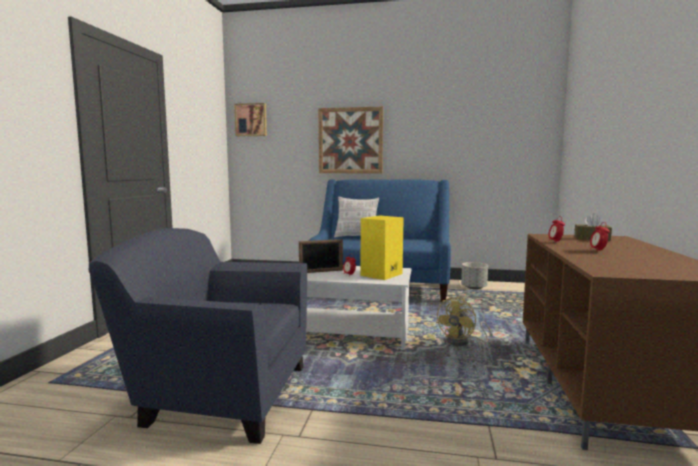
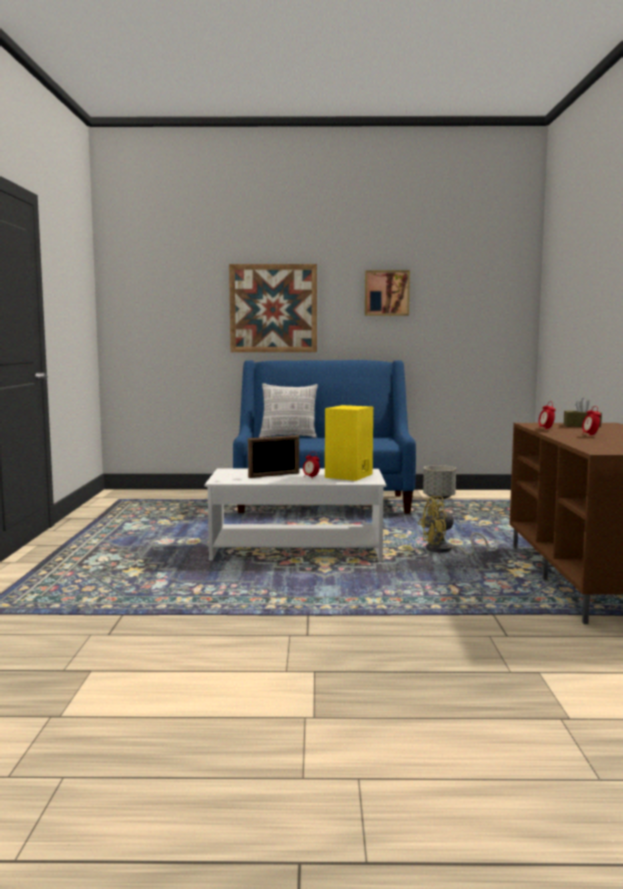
camera: 10 degrees left, 0 degrees up
blue armchair [89,228,307,444] -> none
picture [234,103,267,136] -> picture moved to [365,270,410,316]
yellow fan [436,296,492,346] -> yellow fan turned 45 degrees clockwise [418,496,488,555]

